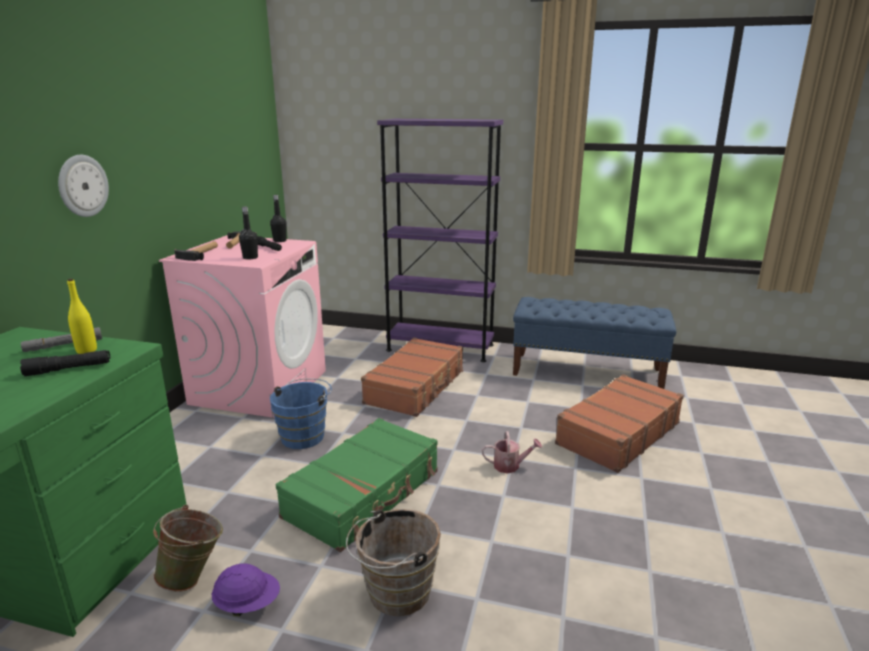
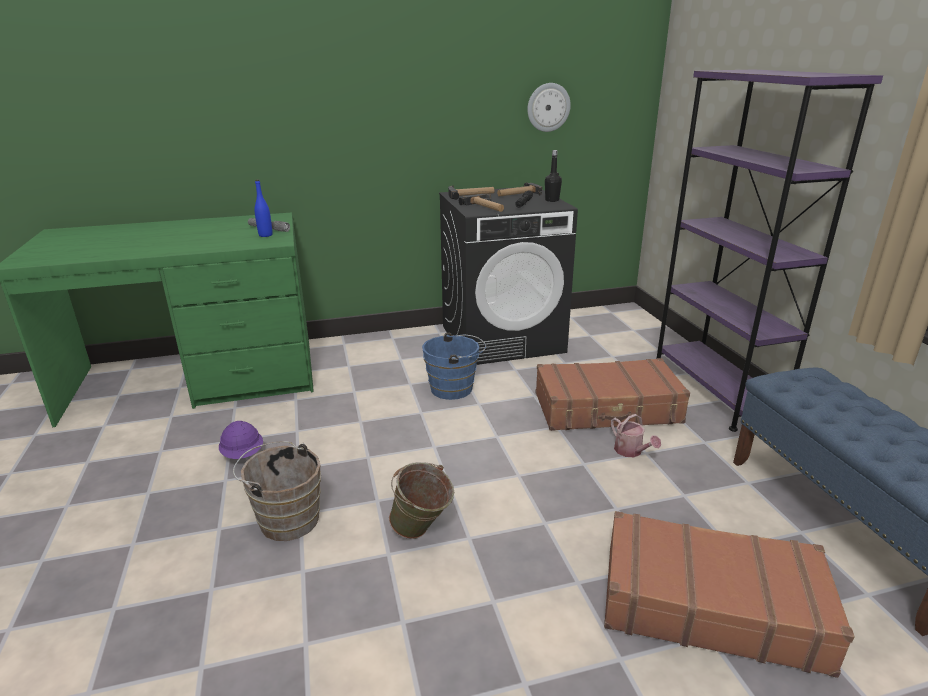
camera: 60 degrees right, 5 degrees up
black flashlight [20,350,111,376] -> none
wall clock [58,155,109,217] -> wall clock moved to [527,83,571,132]
yellow bottle [67,278,97,354] -> blue bottle [254,179,273,237]
green bucket [153,505,223,592] -> green bucket moved to [389,462,454,539]
pink washing machine [159,235,326,418] -> black washing machine [439,188,578,365]
black bottle [239,207,258,260] -> hammer [459,194,504,212]
green suitcase [276,418,438,552] -> none
watering can [482,431,542,474] -> watering can moved to [611,414,661,457]

